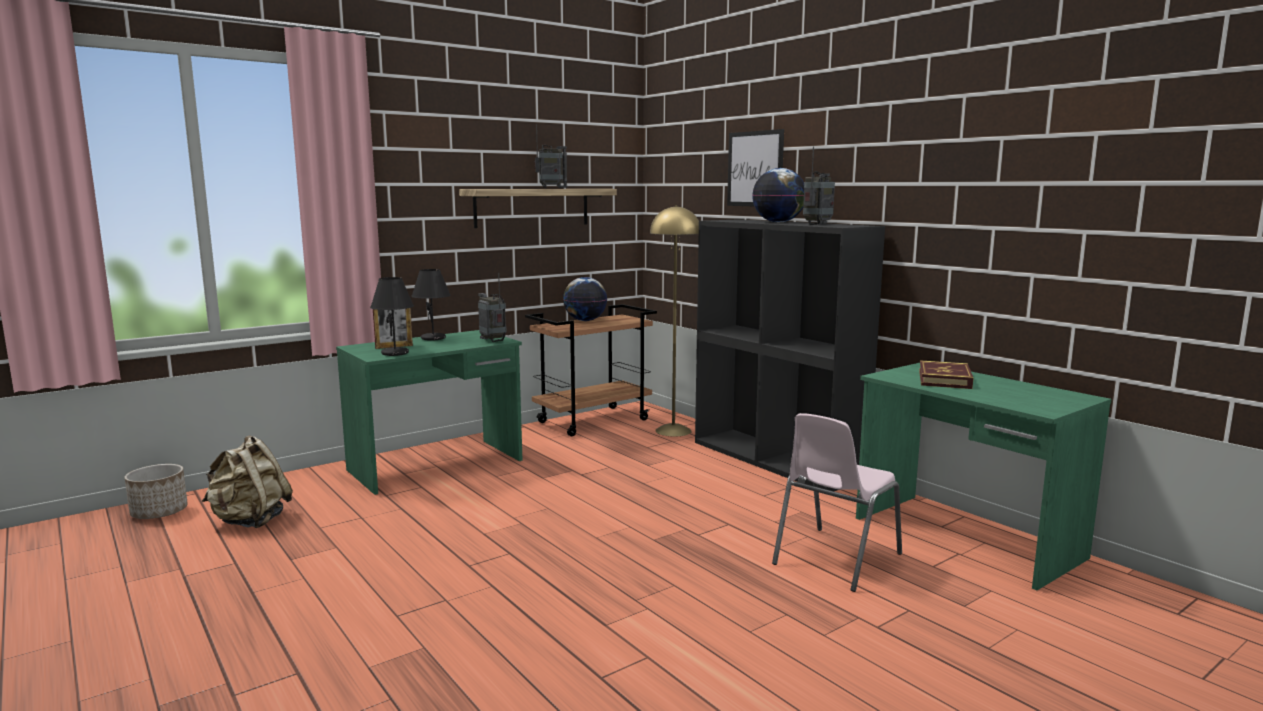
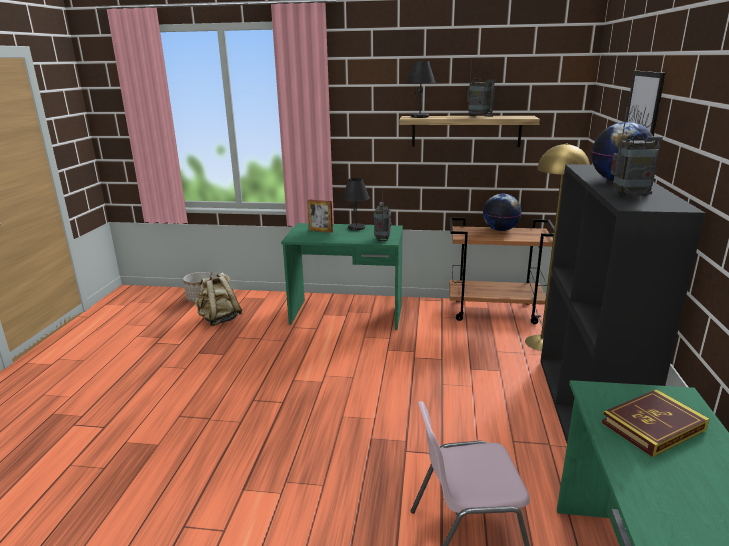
camera: 45 degrees right, 10 degrees up
black table lamp [370,277,414,356] -> black table lamp moved to [406,61,436,118]

